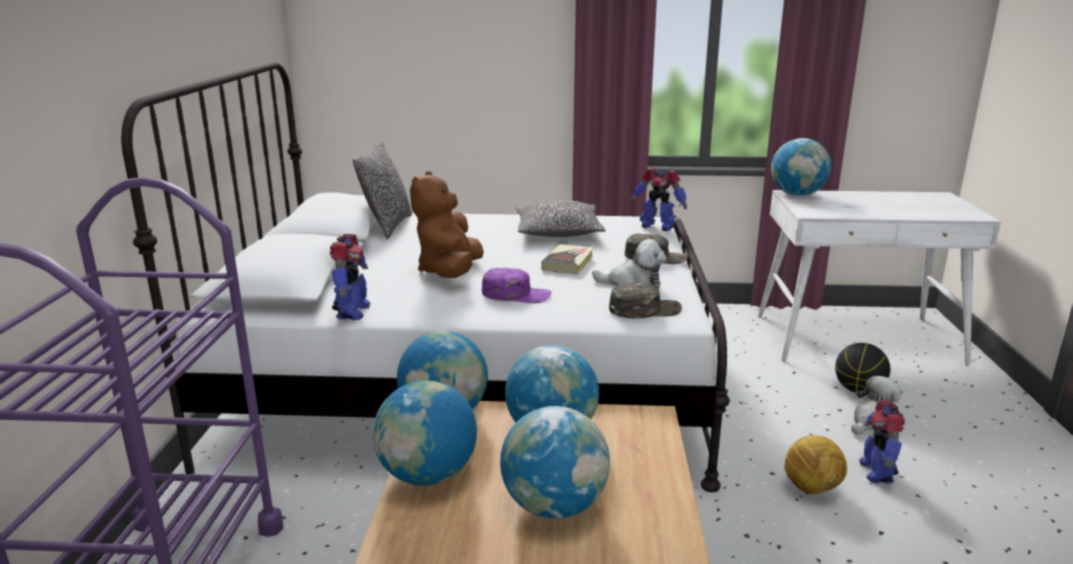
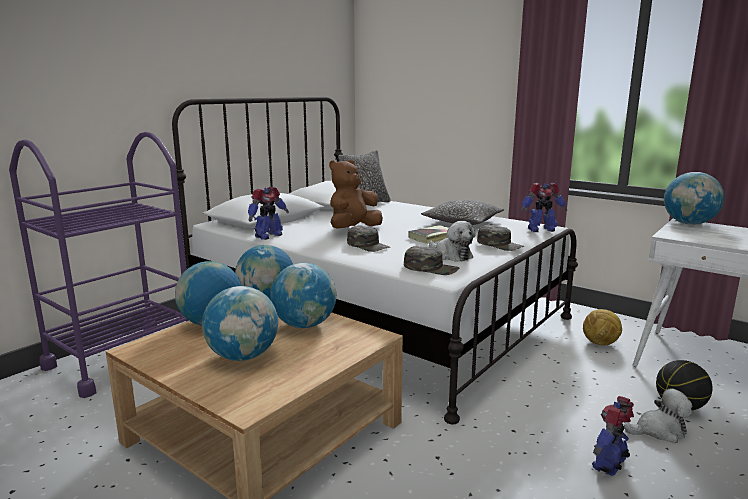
camera: 35 degrees right, 5 degrees down
purple cap [482,268,552,303] -> green cap [347,226,390,252]
toy robot [630,168,687,231] -> toy robot turned 75 degrees counterclockwise [521,183,567,232]
football [784,435,847,494] -> football moved to [583,309,622,345]

